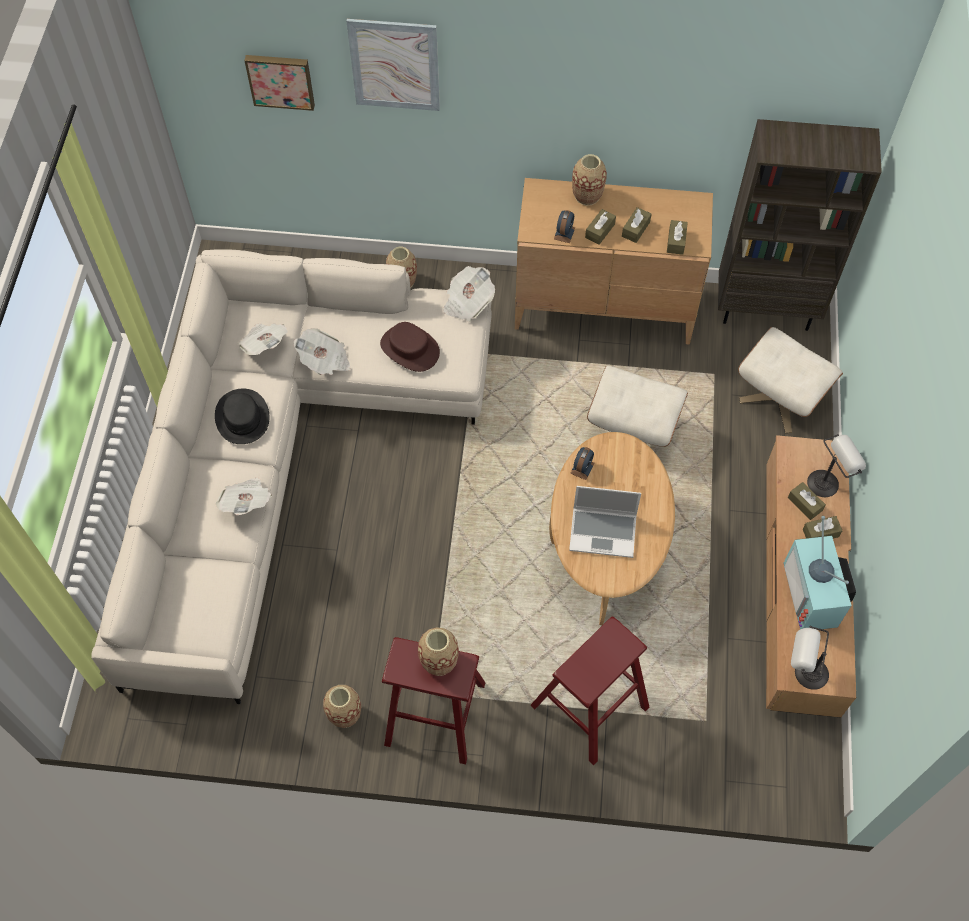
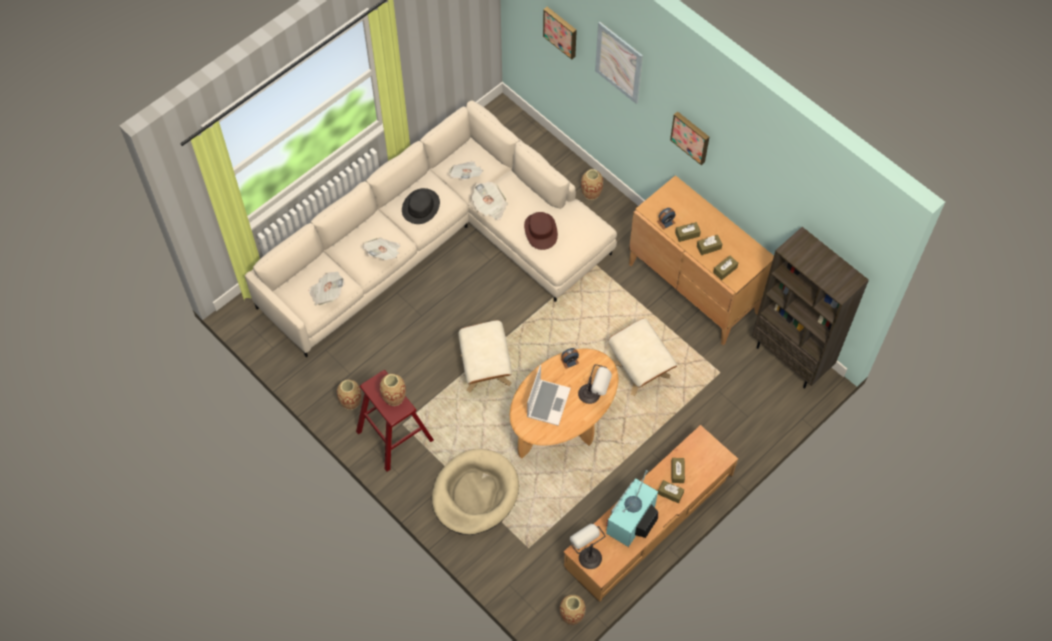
camera: 40 degrees right, 0 degrees up
newspaper [443,266,495,322] -> newspaper moved to [308,271,345,306]
red stool [530,617,650,765] -> beige dog bed [432,448,519,535]
laptop [569,486,641,558] -> laptop turned 120 degrees counterclockwise [527,365,571,426]
vase [572,154,607,206] -> vase moved to [560,595,586,625]
beige ottoman [738,327,843,433] -> beige ottoman moved to [458,320,512,392]
table lamp [807,434,866,497] -> table lamp moved to [578,364,612,404]
none -> picture [670,111,709,165]

